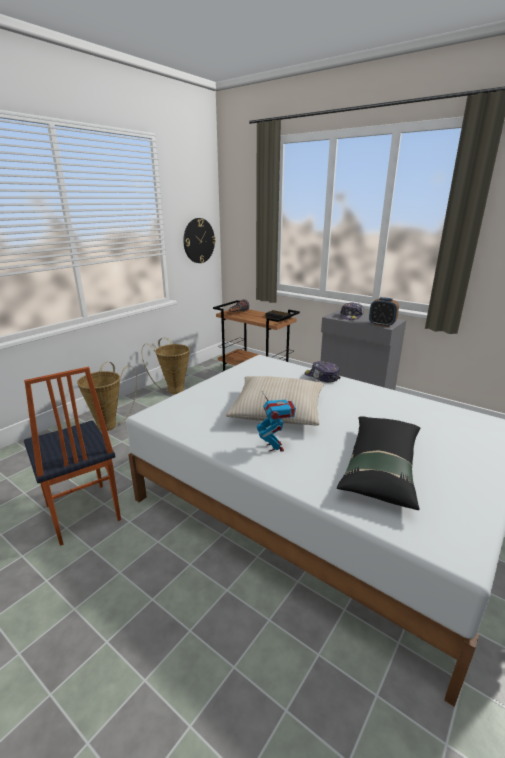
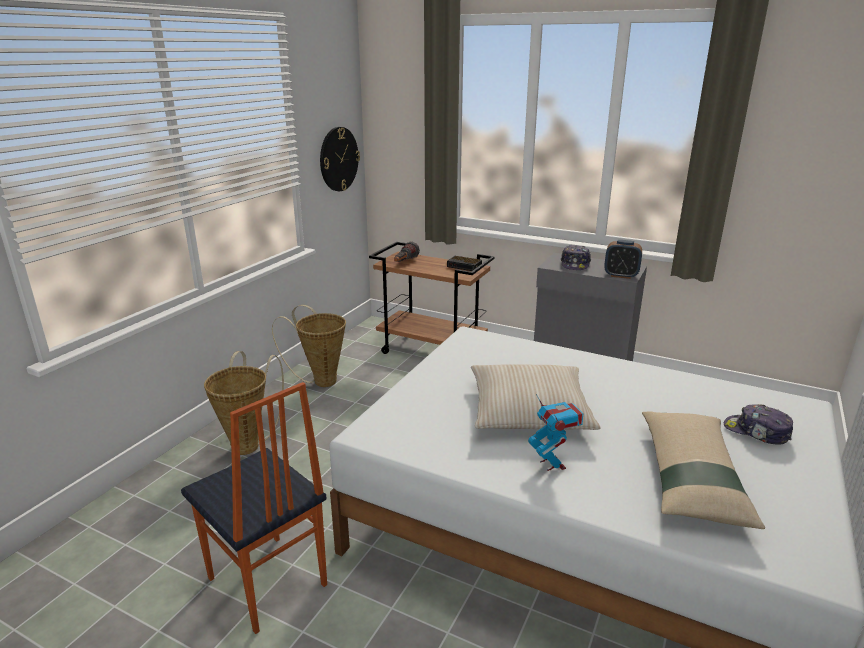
camera: 10 degrees left, 0 degrees up
cap [304,361,340,383] -> cap moved to [724,404,793,445]
black pillow [337,416,420,510] -> beige pillow [642,411,765,529]

